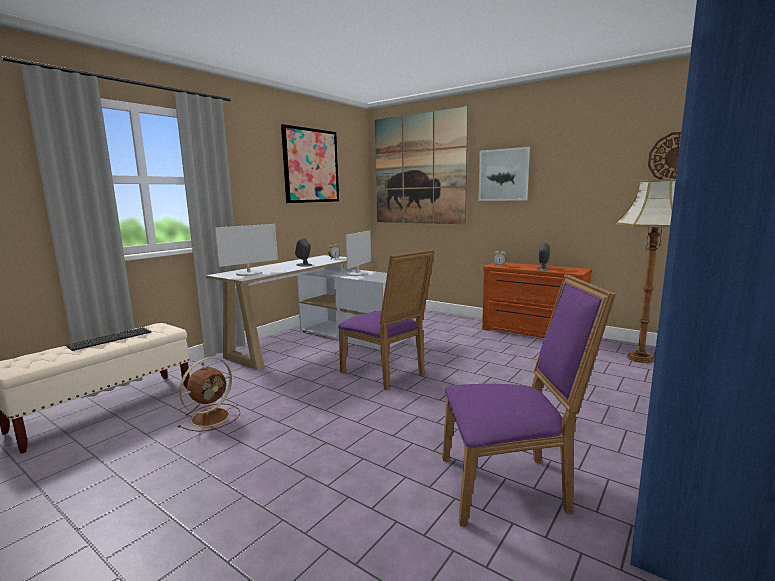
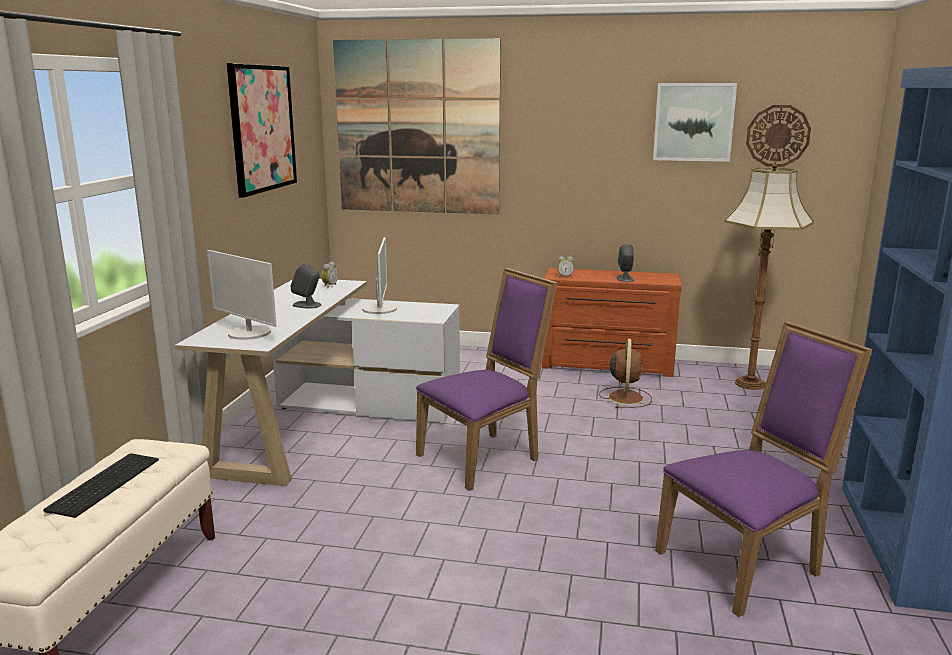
camera: 25 degrees left, 5 degrees up
brown fan [178,358,240,432] -> brown fan moved to [599,339,652,408]
monitor [215,224,278,276] -> monitor turned 105 degrees clockwise [207,250,277,340]
purple chair [338,249,435,390] -> purple chair turned 60 degrees counterclockwise [416,268,557,491]
picture [478,147,530,201] -> picture moved to [653,83,737,162]

